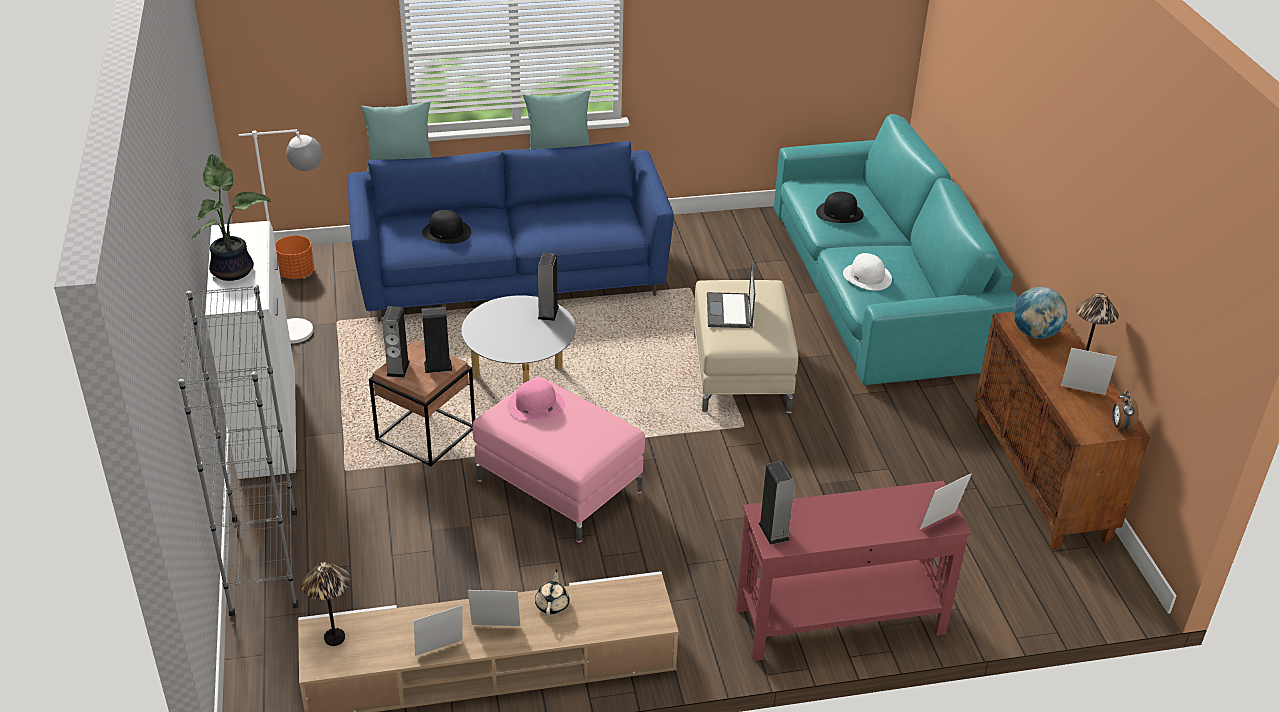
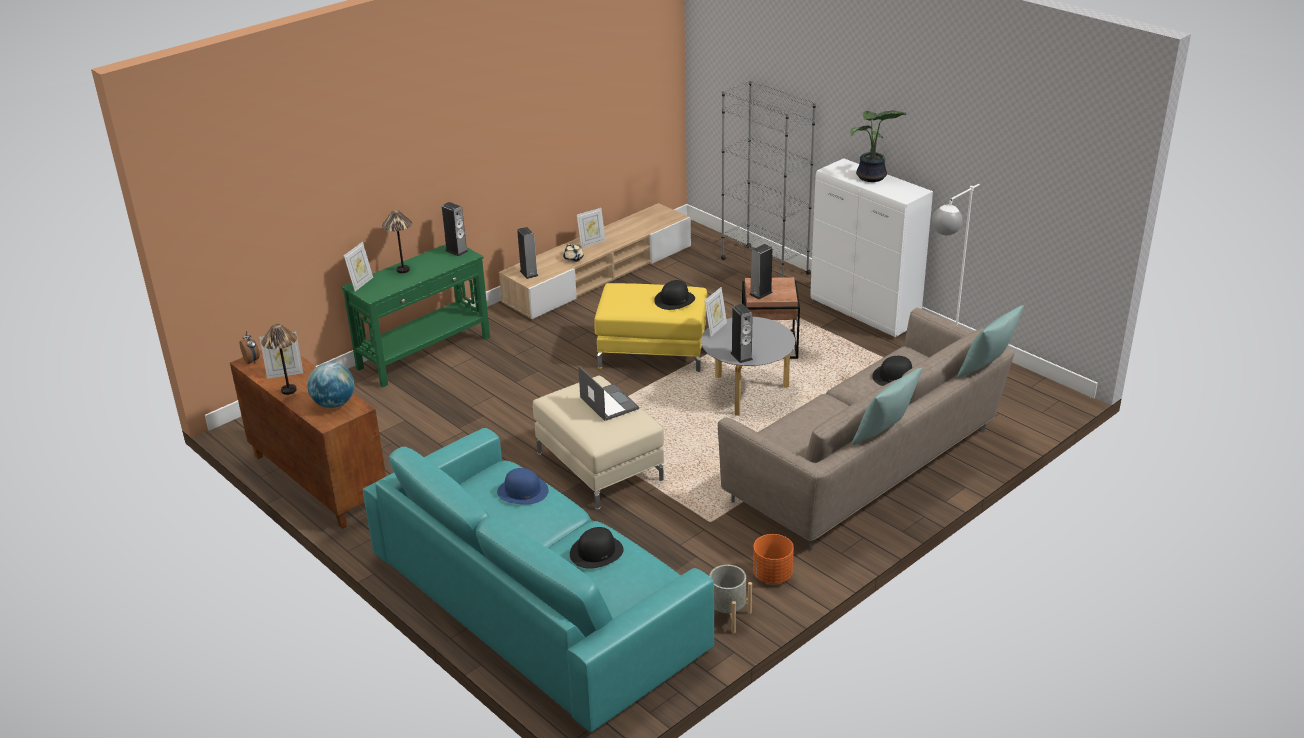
camera: 150 degrees right, 5 degrees down
orange planter [275,235,314,279] -> orange planter moved to [753,534,794,584]
table lamp [301,562,351,646] -> table lamp moved to [382,210,412,273]
blue sofa [347,141,674,322] -> beige sofa [718,308,1015,551]
speaker [382,306,410,378] -> speaker moved to [517,227,538,279]
picture frame [414,605,463,656] -> picture frame moved to [705,287,727,337]
pink ottoman [473,376,645,542] -> yellow ottoman [594,283,707,372]
pink hat [507,380,565,421] -> black hat [654,280,695,310]
red console table [736,481,971,661] -> green console table [341,244,490,387]
white hat [843,253,892,291] -> blue hat [497,468,549,505]
none -> grey planter [709,565,752,633]

